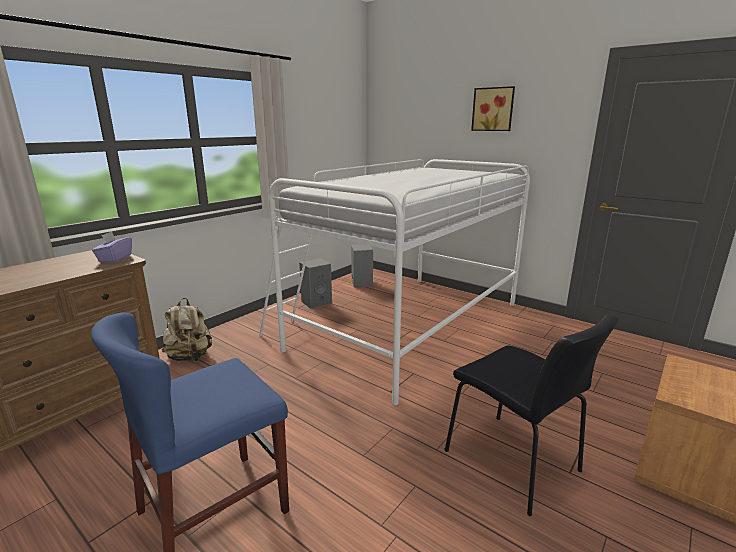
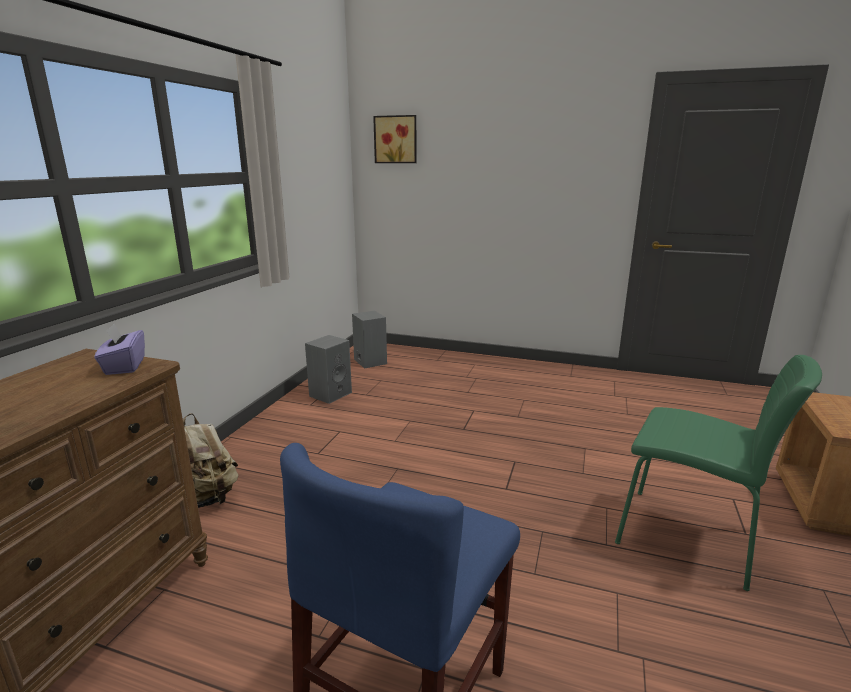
camera: 20 degrees left, 0 degrees up
white bed [259,159,530,405] -> none
black chair [445,314,619,516] -> green chair [615,355,822,591]
picture [471,86,515,131] -> picture moved to [373,115,417,163]

